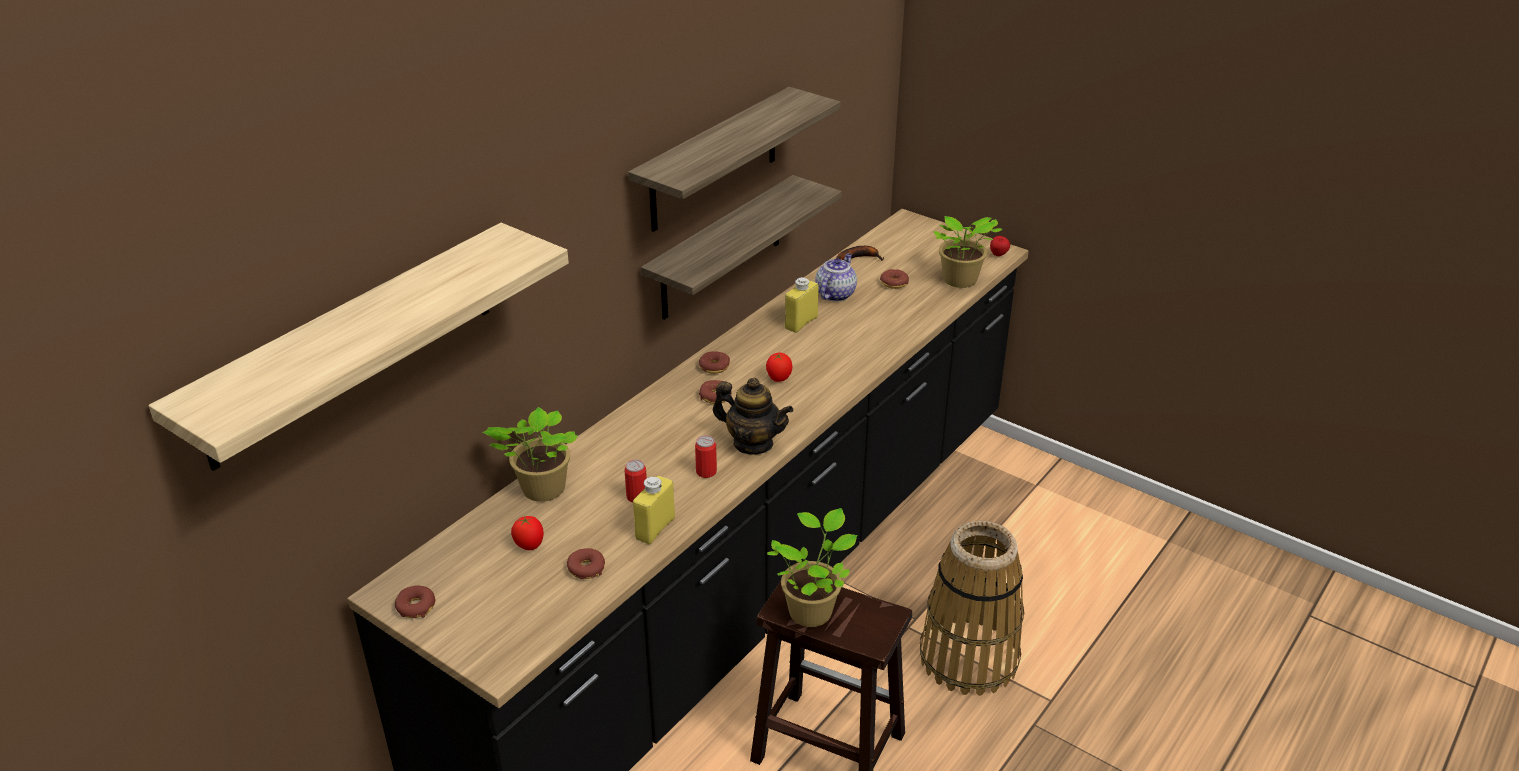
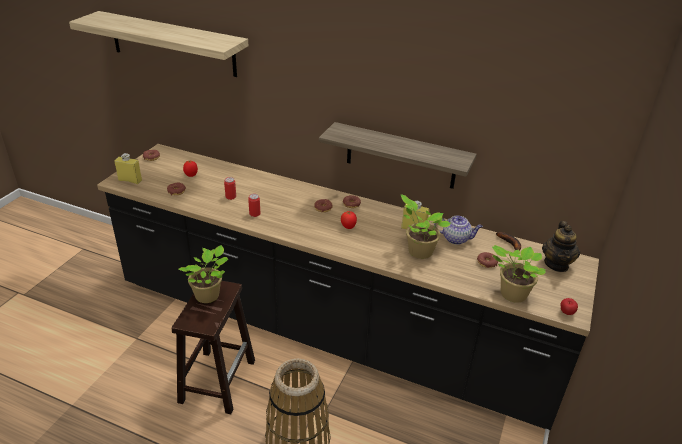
camera: 75 degrees right, 0 degrees up
potted plant [483,407,578,502] -> potted plant moved to [401,194,451,259]
shelf [628,87,841,232] -> none
yellow bottle [633,476,675,544] -> yellow bottle moved to [114,153,142,184]
teapot [713,378,794,455] -> teapot moved to [542,221,580,272]

